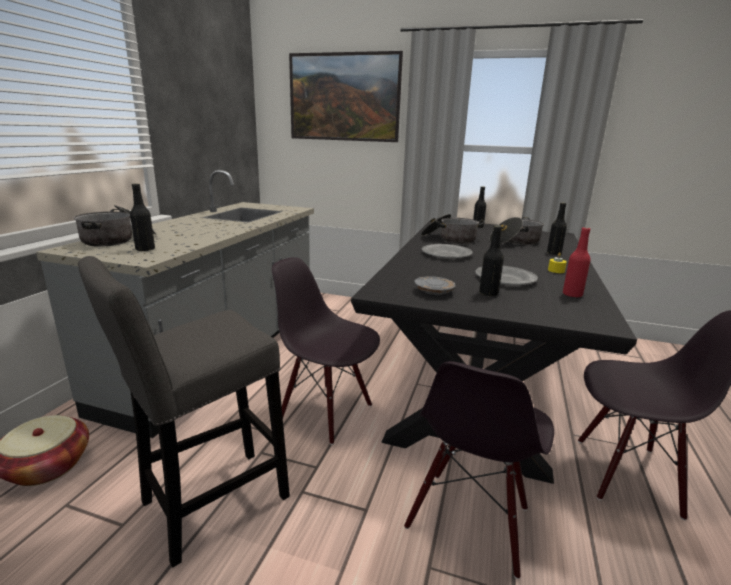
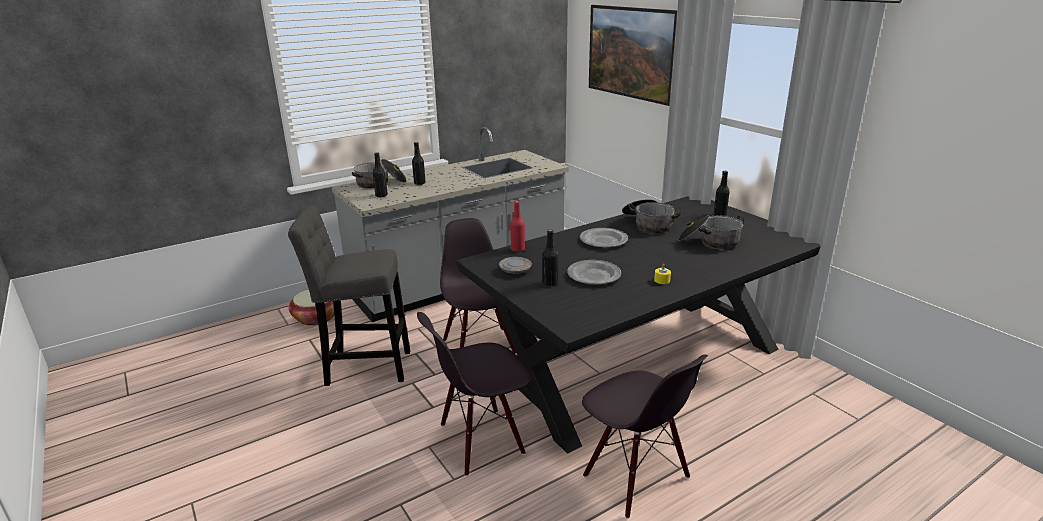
camera: 40 degrees right, 5 degrees up
black bottle [547,203,567,255] -> black bottle moved to [412,142,426,185]
red bottle [563,227,591,298] -> red bottle moved to [510,201,525,252]

